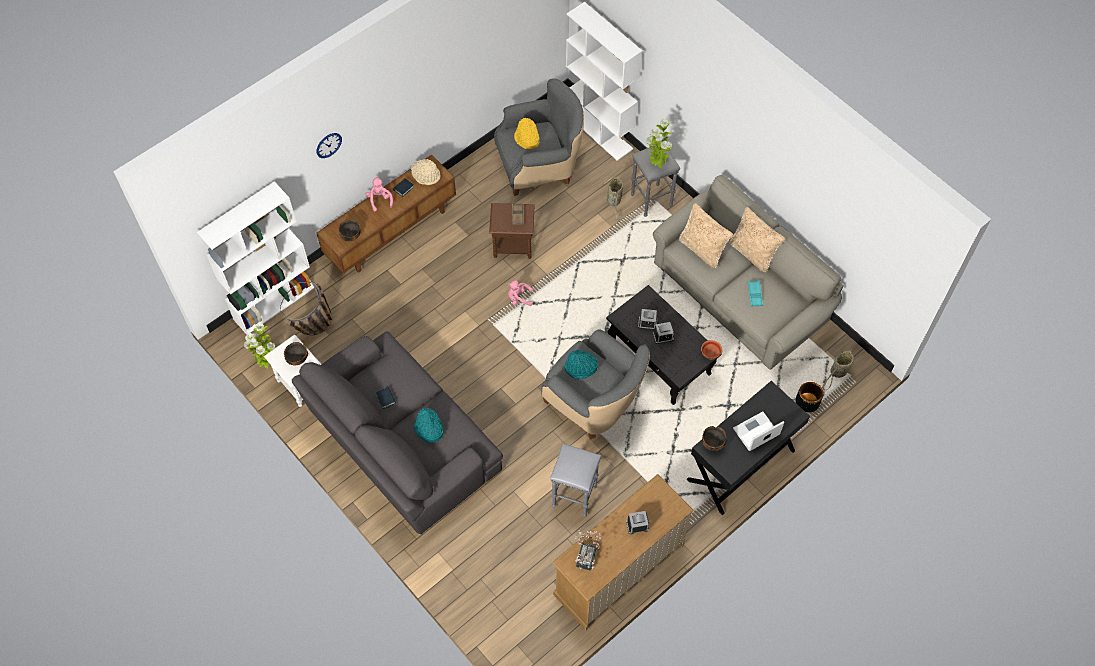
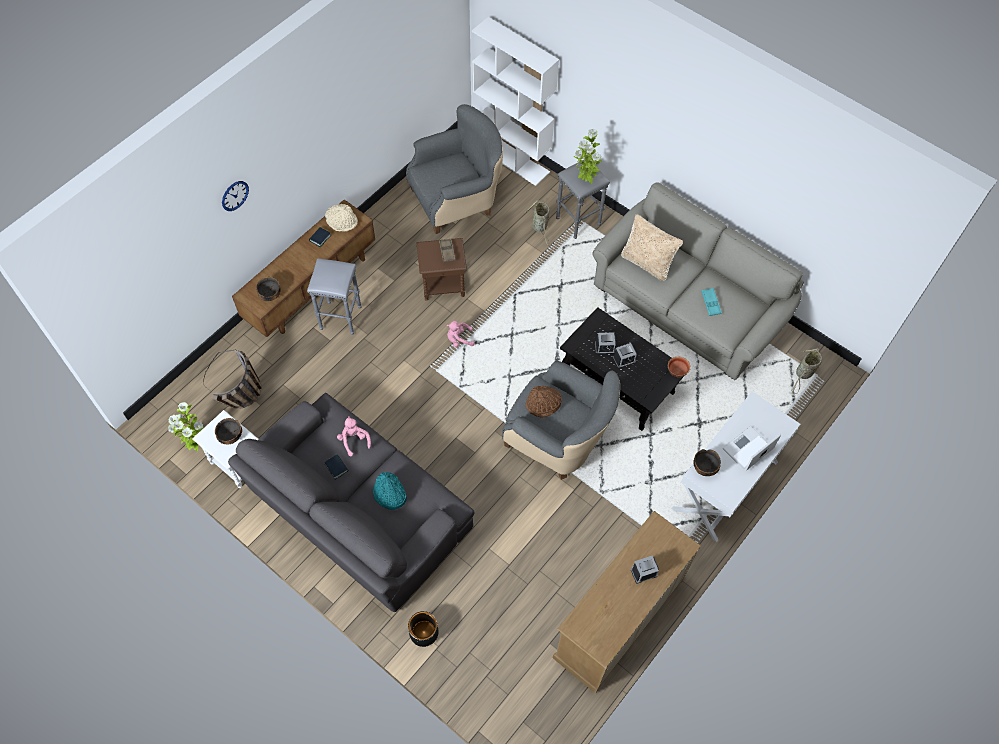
camera: 10 degrees left, 0 degrees up
white bookcase [197,182,314,335] -> none
pink plush toy [366,177,393,211] -> pink plush toy moved to [337,416,371,456]
yellow hat [514,118,539,149] -> none
grey stool [550,444,601,517] -> grey stool moved to [307,258,362,335]
turquoise hat [564,350,598,379] -> brown hat [526,385,562,418]
potted plant [575,529,602,571] -> none
black console table [687,381,810,515] -> white console table [671,392,800,542]
beige pillow [730,207,785,272] -> none
black planter [796,381,824,412] -> black planter moved to [408,611,438,647]

